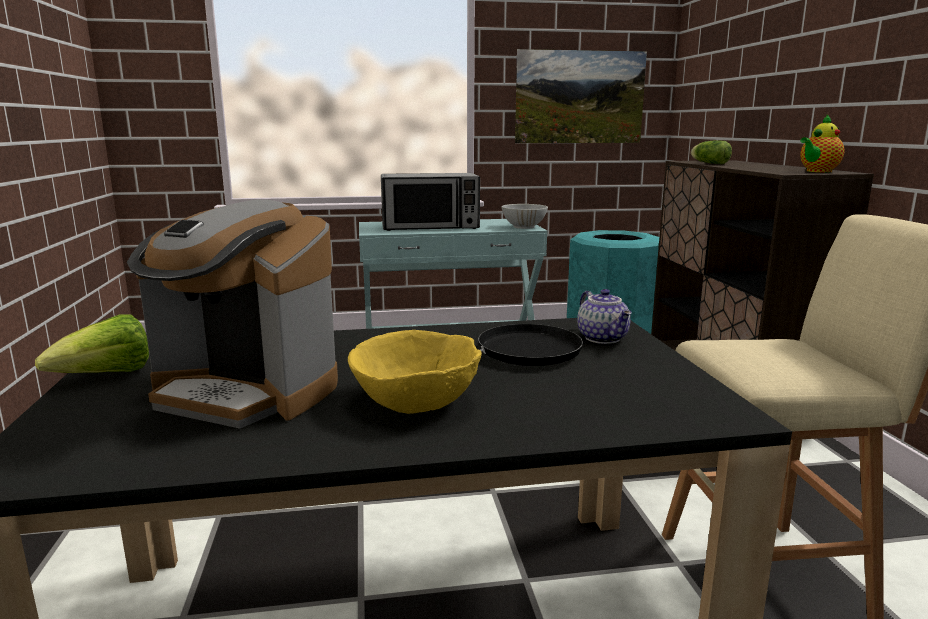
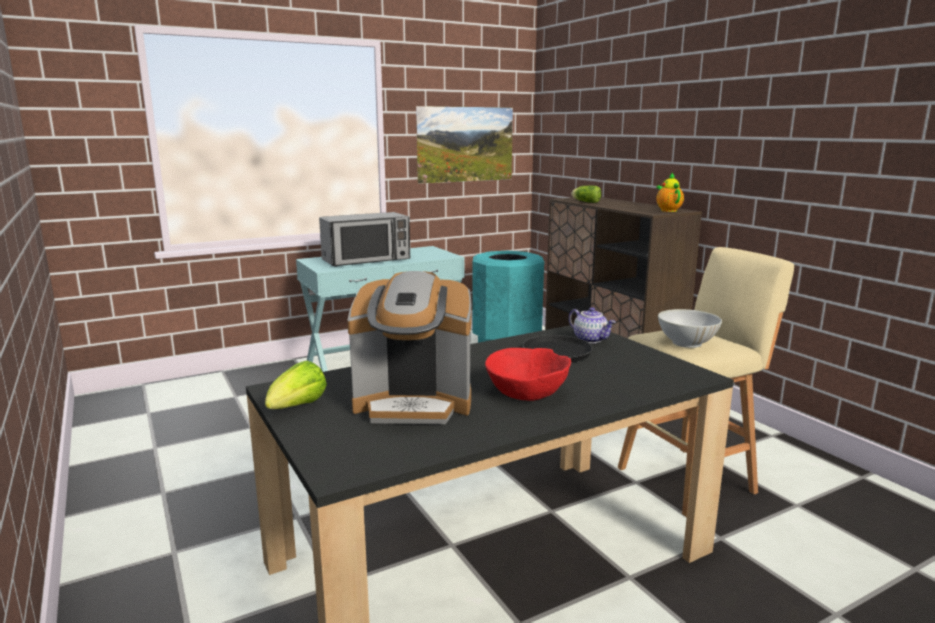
camera: 20 degrees left, 0 degrees up
yellow bowl [348,330,482,414] -> red bowl [485,348,571,401]
white bowl [502,204,548,229] -> white bowl moved to [658,309,722,348]
teapot [800,115,845,172] -> teapot turned 135 degrees clockwise [656,173,684,212]

